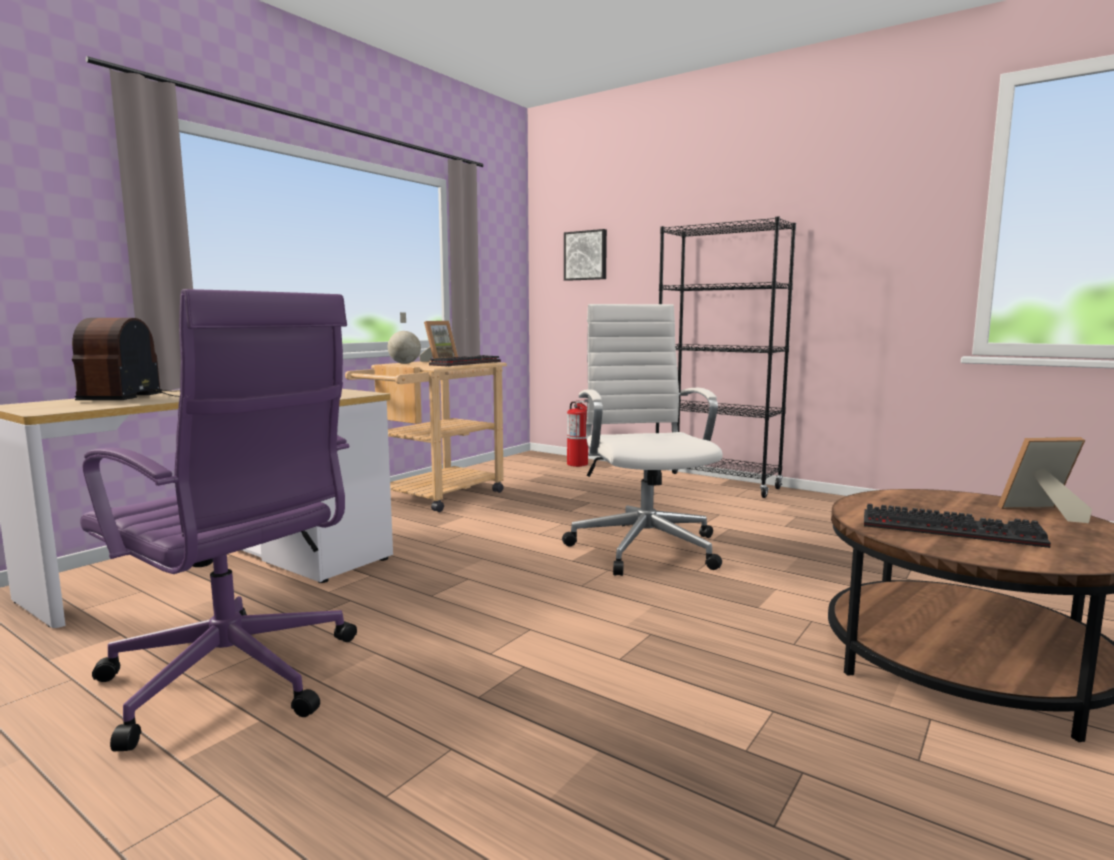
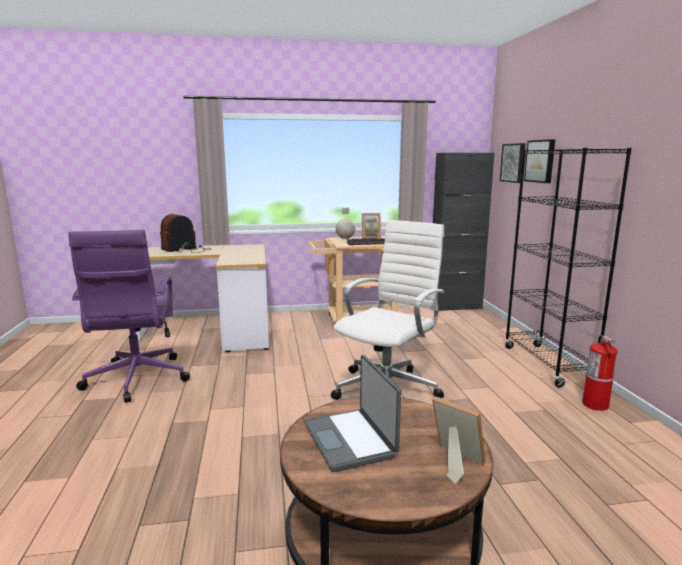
camera: 45 degrees right, 5 degrees up
fire extinguisher [567,399,588,467] -> fire extinguisher moved to [582,335,617,411]
keyboard [864,503,1051,548] -> laptop [304,355,401,472]
none -> black cabinet [433,153,495,311]
none -> picture [524,139,555,183]

